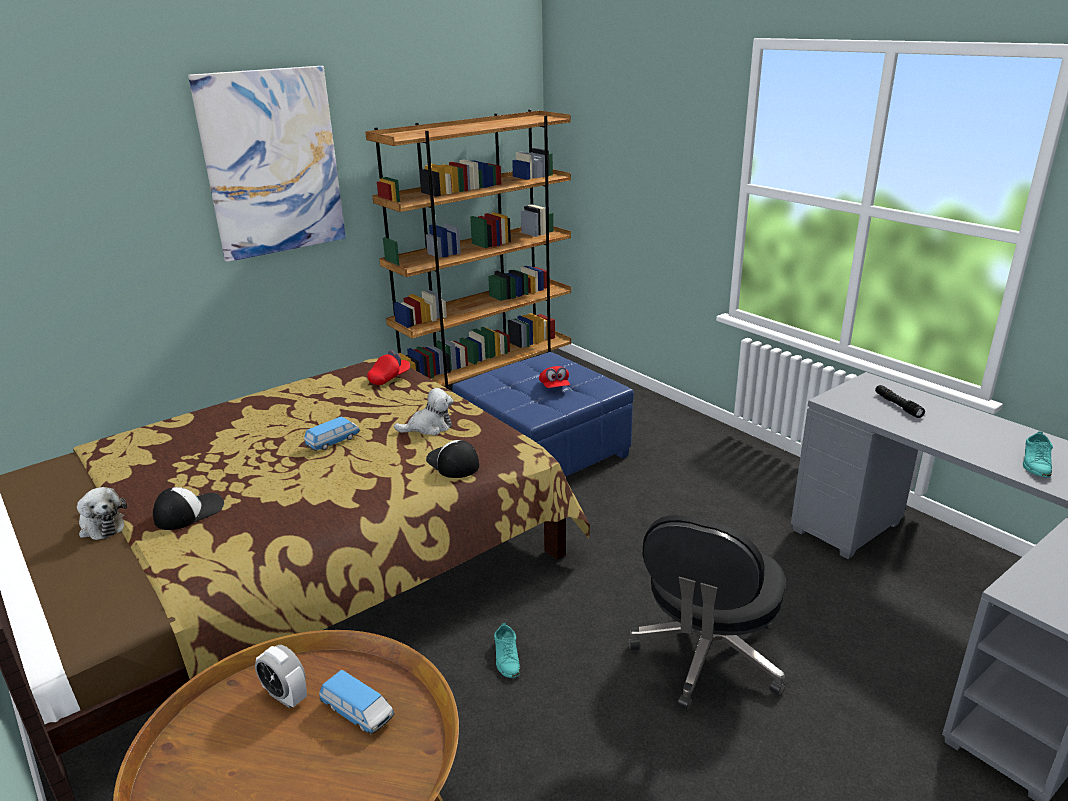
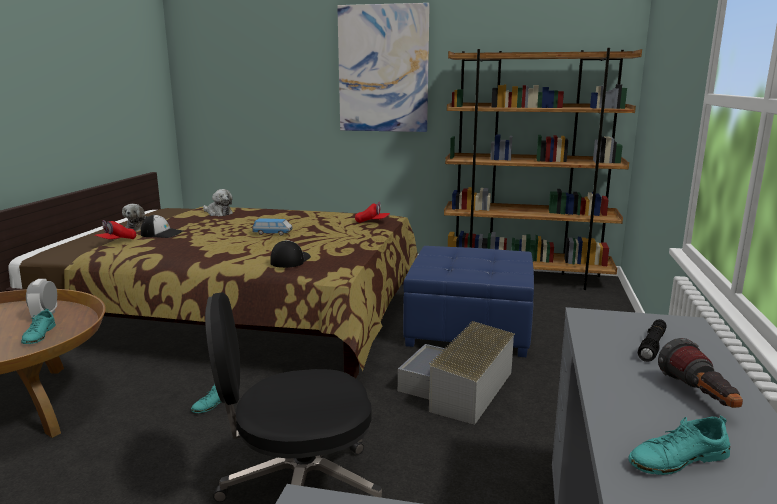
camera: 50 degrees right, 10 degrees down
toy car [319,670,395,734] -> turquoise shoe [21,309,56,344]
plush toy [394,388,453,435] -> plush toy moved to [203,189,233,216]
red cap [539,366,570,388] -> red cap moved to [94,220,136,239]
none -> grey storage box [398,321,515,425]
none -> flashlight [658,338,743,408]

